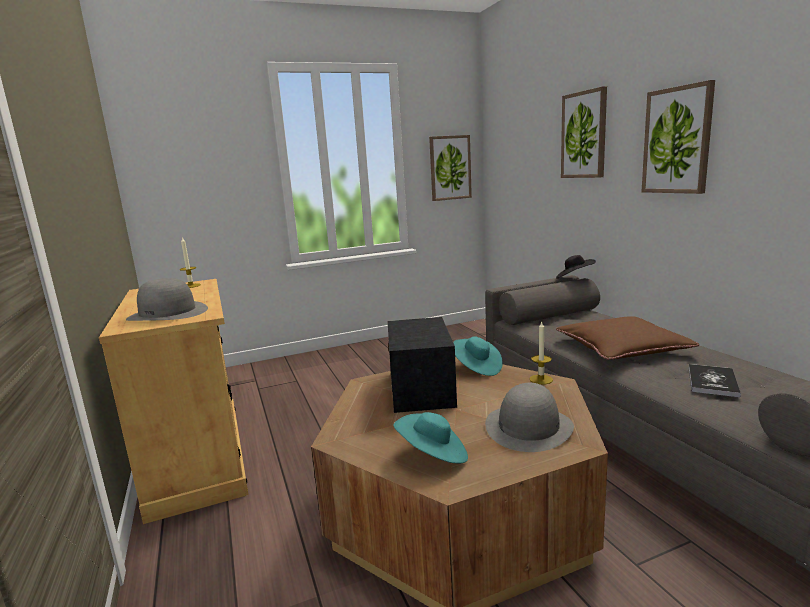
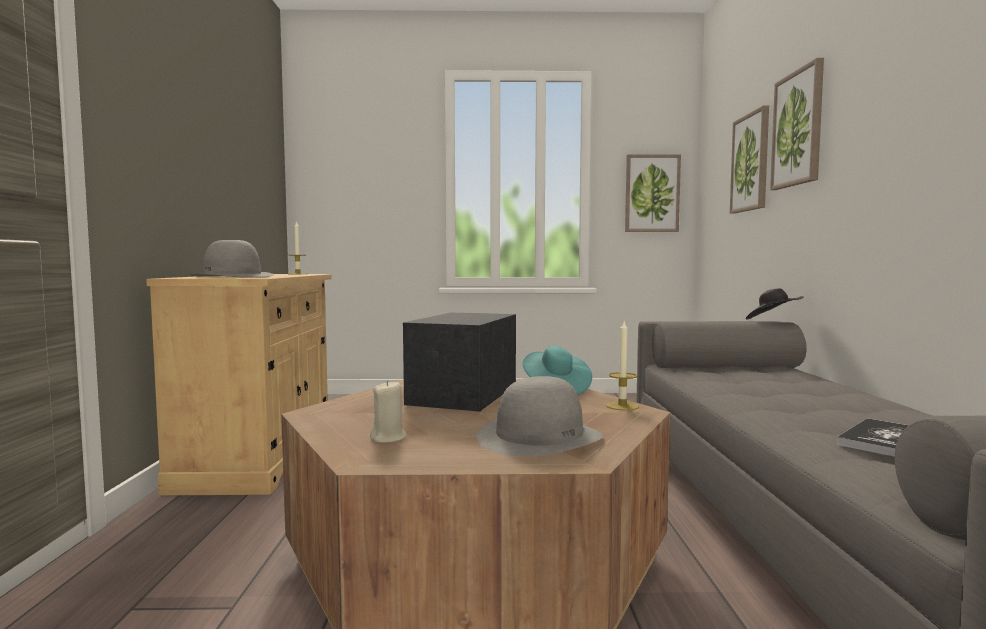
camera: 20 degrees right, 10 degrees down
turquoise hat [393,412,468,463] -> beige candle [370,380,407,443]
brown pillow [556,316,699,360] -> none
picture [641,80,715,194] -> picture moved to [730,105,769,213]

